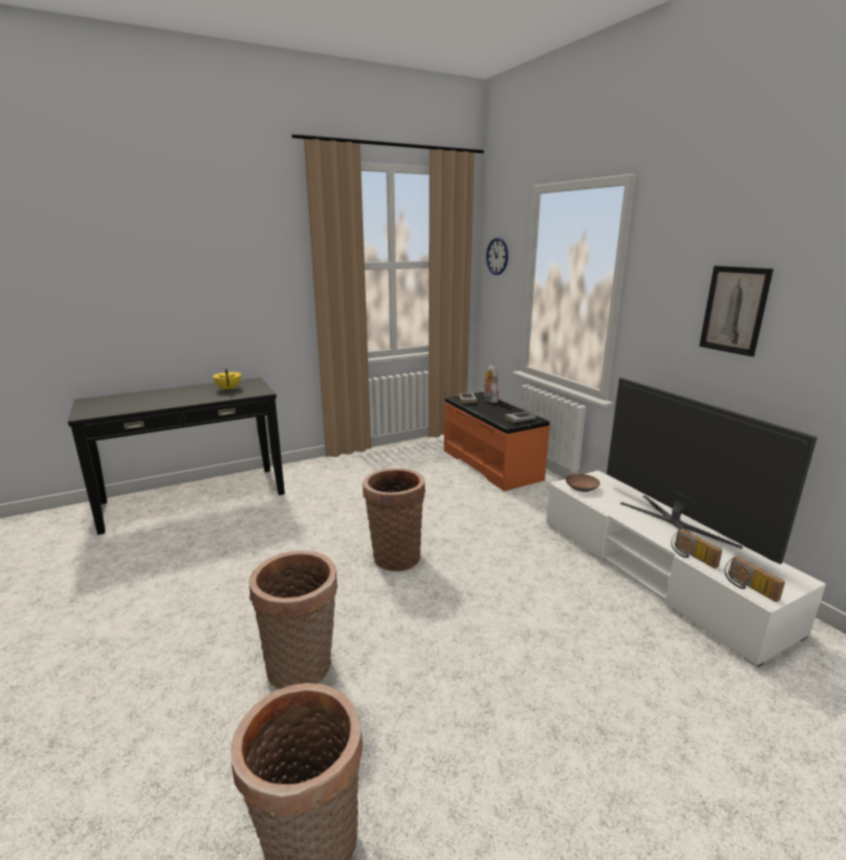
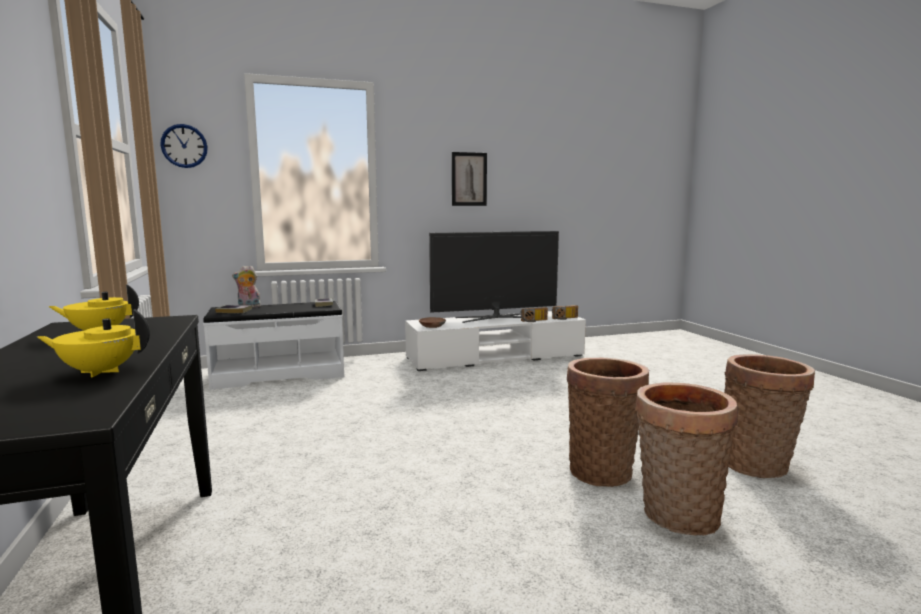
camera: 80 degrees left, 10 degrees down
basket [363,468,426,571] -> basket moved to [635,382,738,535]
orange bench [444,392,550,491] -> white bench [203,301,344,390]
none -> yellow teapot [37,309,150,377]

